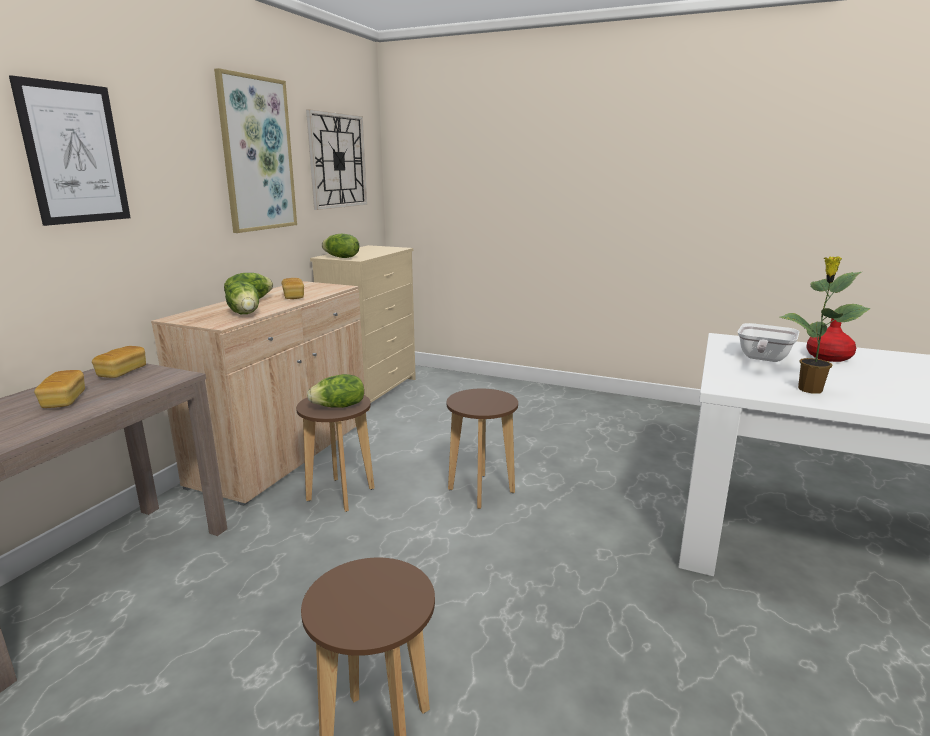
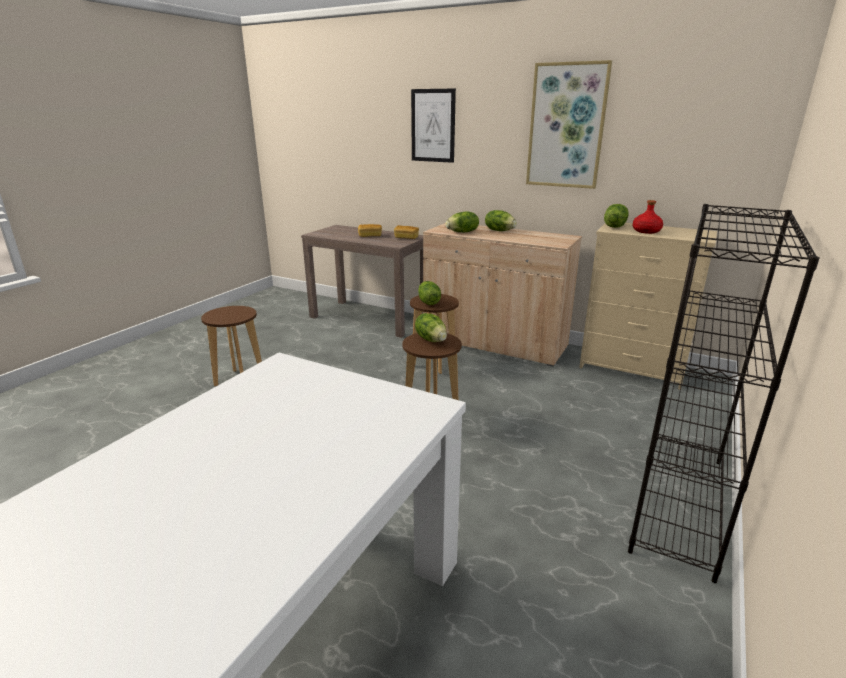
camera: 95 degrees right, 5 degrees up
bread [282,278,304,299] -> none
wall clock [306,109,367,210] -> none
frying pan [738,323,799,362] -> none
potted plant [779,256,871,394] -> none
red bottle [806,318,856,362] -> red bottle moved to [633,200,663,234]
none -> lettuce [415,313,447,342]
none -> black bookcase [628,204,819,583]

